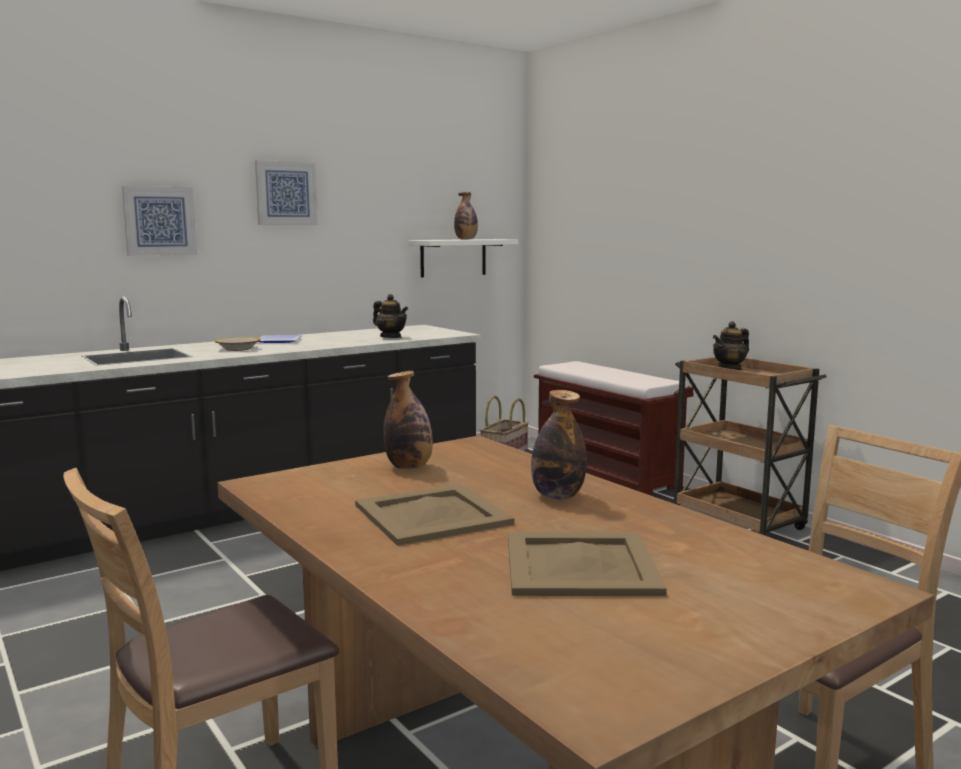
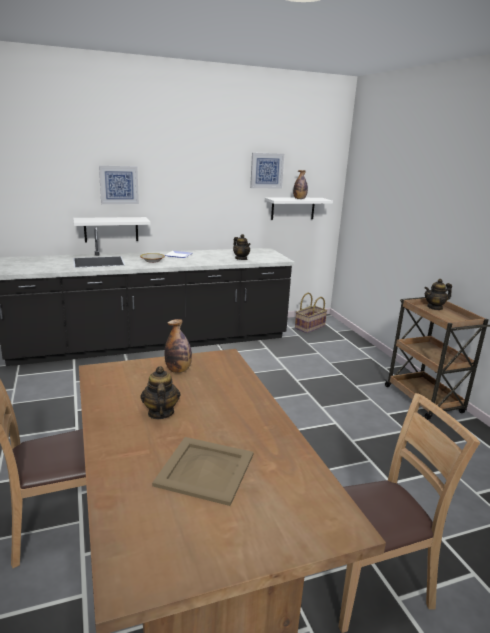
camera: 15 degrees right, 10 degrees up
picture [255,160,318,225] -> picture moved to [250,153,284,188]
beige tray [355,484,514,546] -> teapot [140,366,181,419]
bottle [531,390,587,500] -> none
brown bench [534,361,694,495] -> none
none -> white shelf [73,217,151,242]

